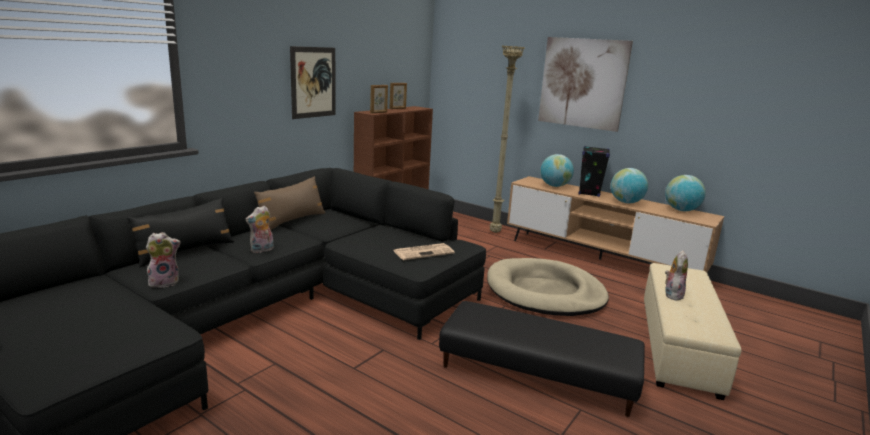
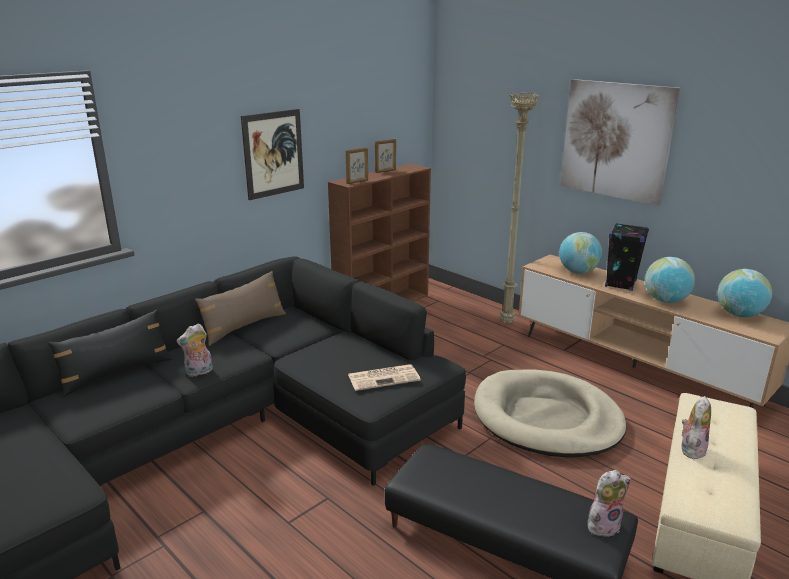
camera: 10 degrees right, 5 degrees up
plush toy [146,232,181,288] -> plush toy moved to [588,470,631,538]

